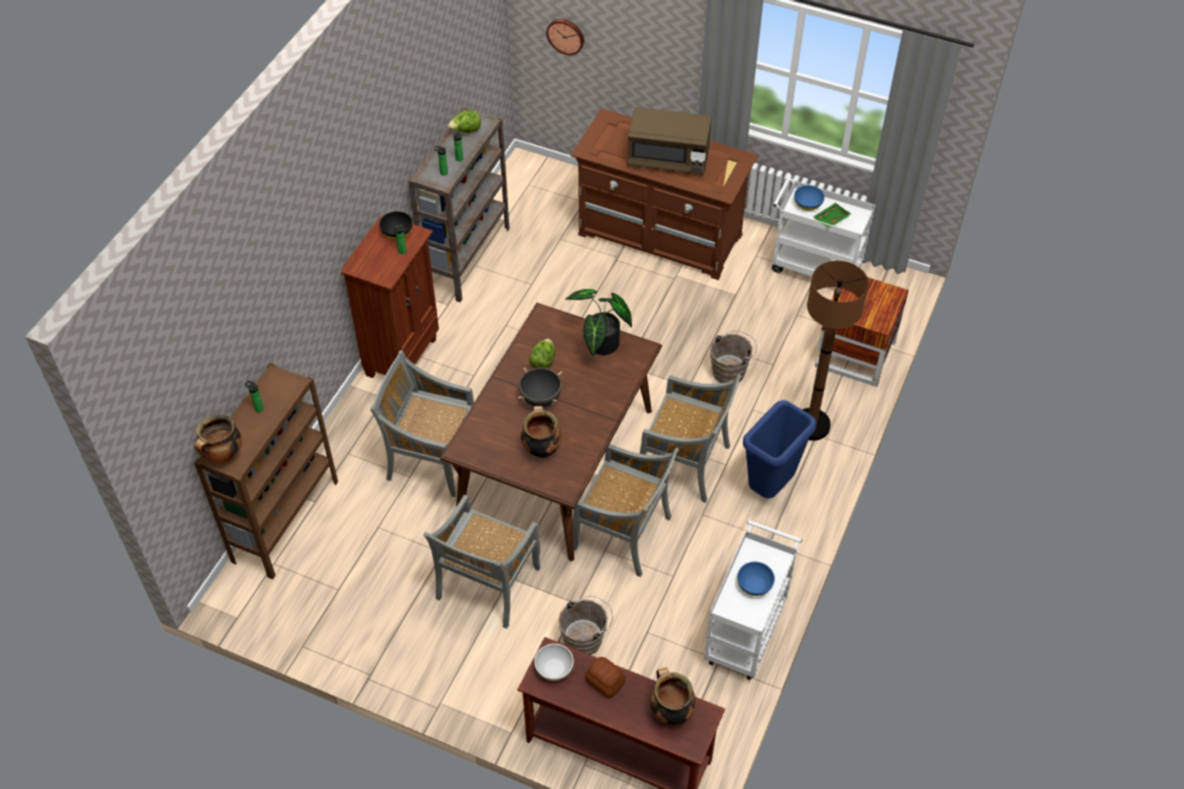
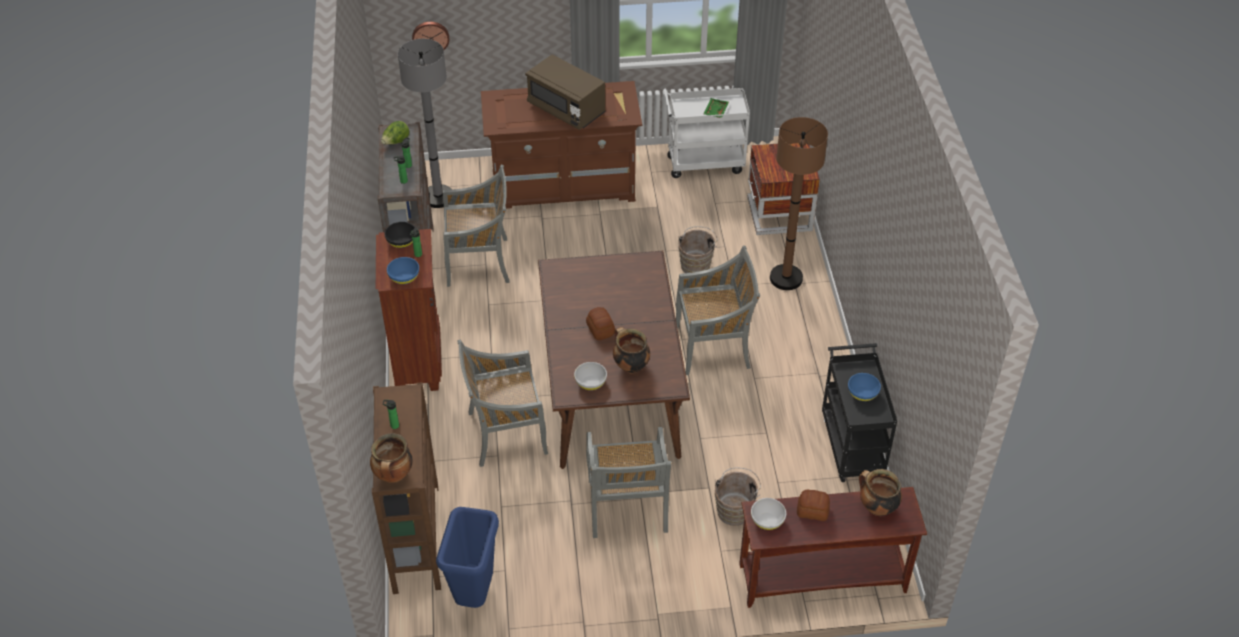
camera: 30 degrees left, 5 degrees down
black cooking pot [518,368,562,407] -> bread [586,307,615,340]
lettuce [529,339,555,368] -> none
potted plant [565,289,632,356] -> none
grey chair [573,444,679,577] -> grey chair moved to [443,165,510,287]
brown microwave [627,107,712,175] -> brown microwave turned 60 degrees clockwise [525,55,606,130]
white cart [704,520,802,680] -> black cart [822,343,897,482]
blue trash can [743,400,817,498] -> blue trash can moved to [436,507,499,608]
blue bowl [794,185,825,211] -> blue bowl moved to [387,257,419,284]
none -> grey floor lamp [398,39,452,208]
none -> white bowl [574,362,607,390]

